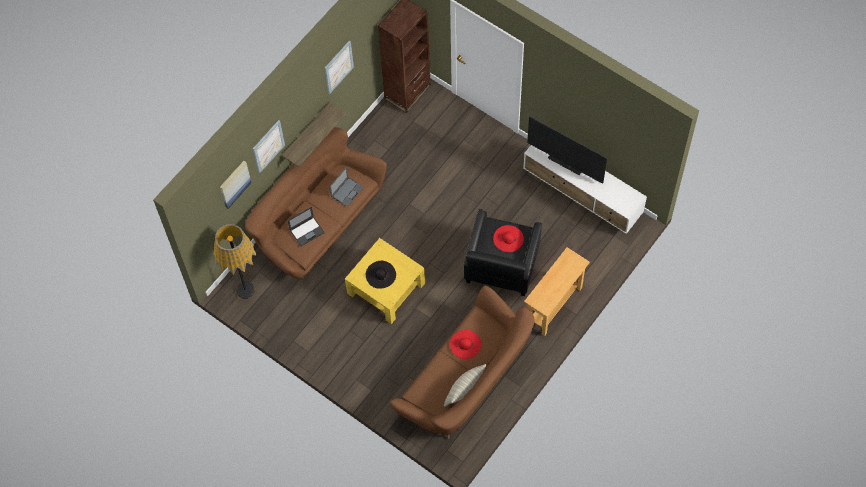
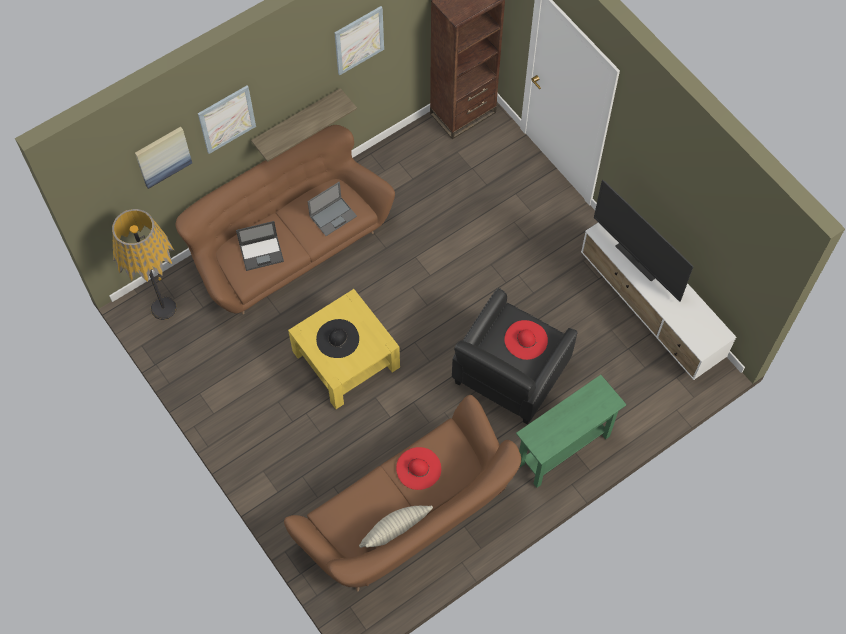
camera: 15 degrees right, 0 degrees up
beige console table [524,247,590,336] -> green console table [516,375,627,488]

